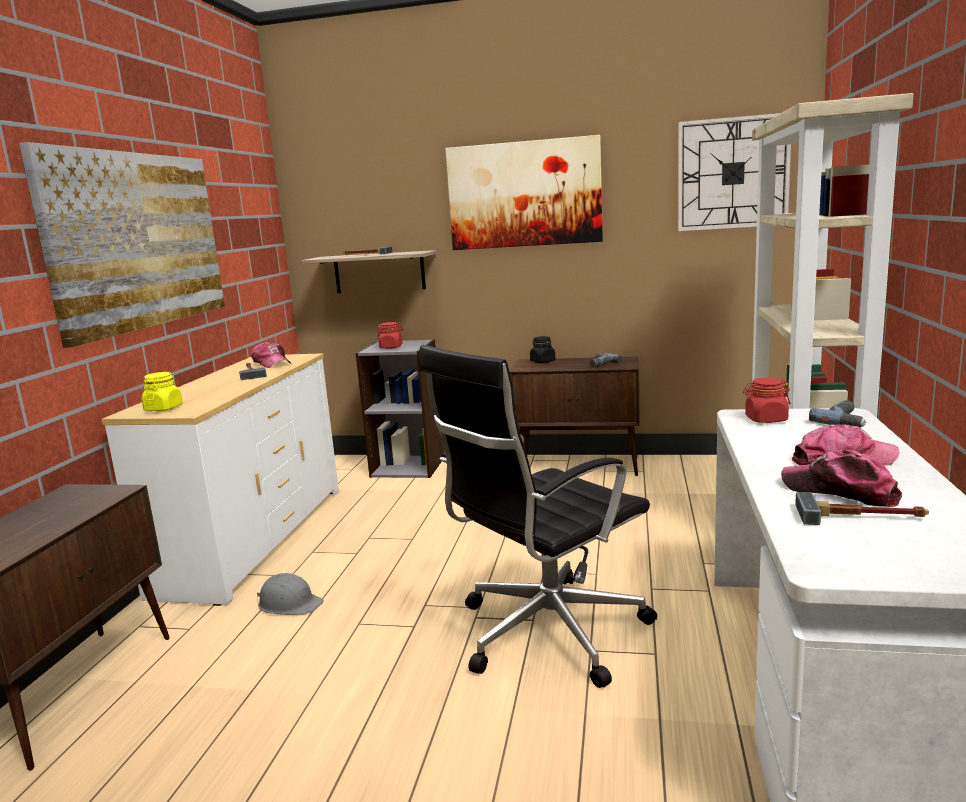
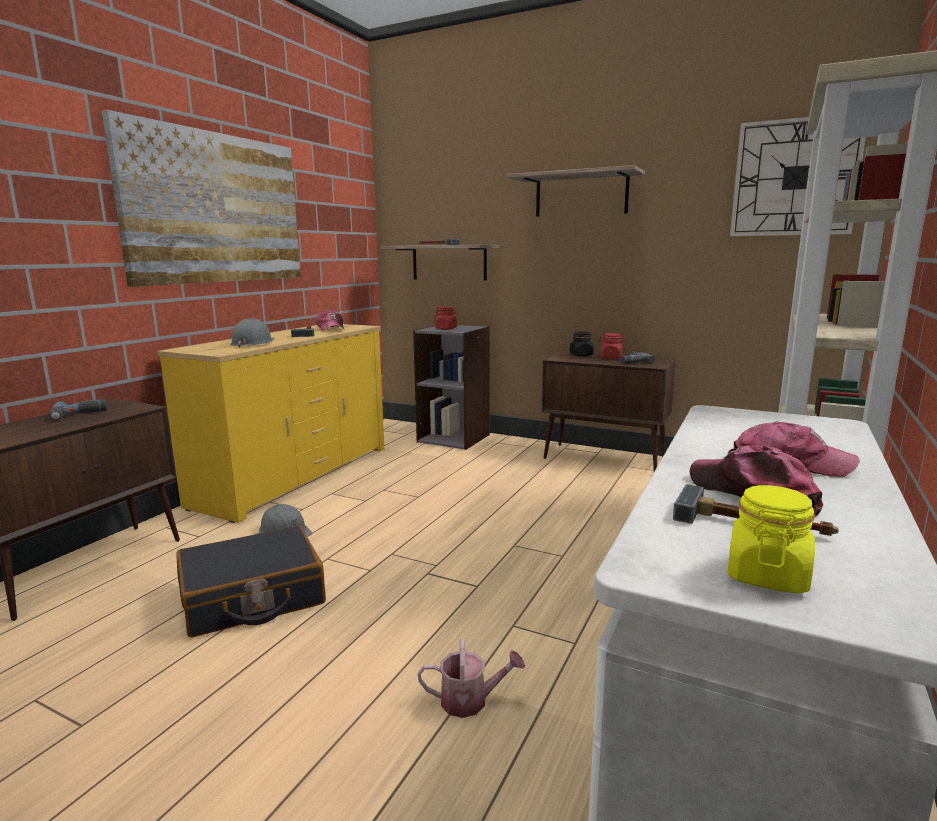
camera: 15 degrees right, 0 degrees up
white dresser [102,353,339,606] -> yellow dresser [157,324,384,523]
yellow jar [142,372,183,411] -> yellow jar moved to [727,485,815,594]
black office chair [419,345,657,688] -> none
picture [445,135,603,250] -> shelf [507,165,645,217]
red jar [743,378,791,423] -> red jar moved to [598,333,625,359]
power drill [809,400,866,428] -> power drill moved to [50,399,107,420]
none -> black suitcase [176,526,326,637]
none -> grey hard hat [230,318,274,347]
none -> watering can [418,638,525,718]

